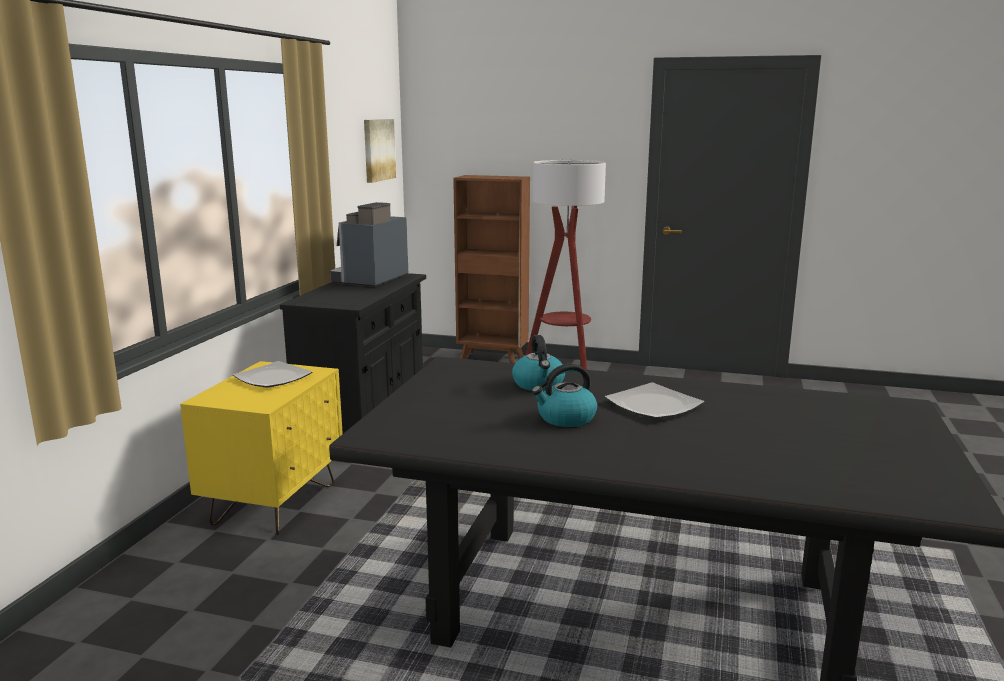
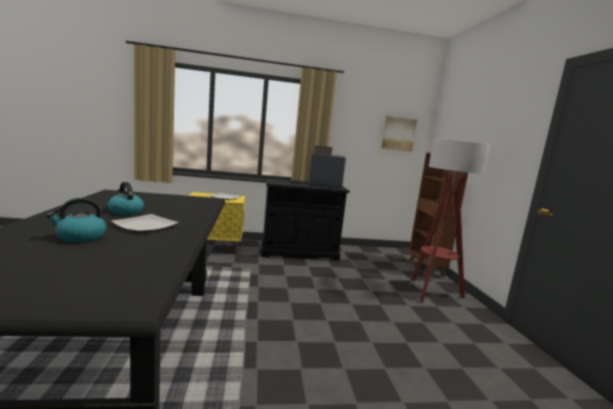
camera: 65 degrees right, 5 degrees down
kettle [512,335,565,391] -> kettle moved to [46,198,106,243]

